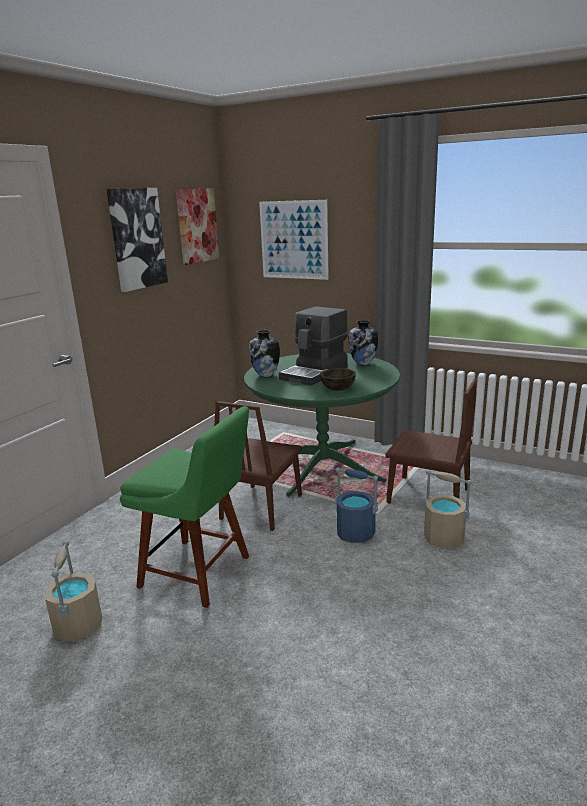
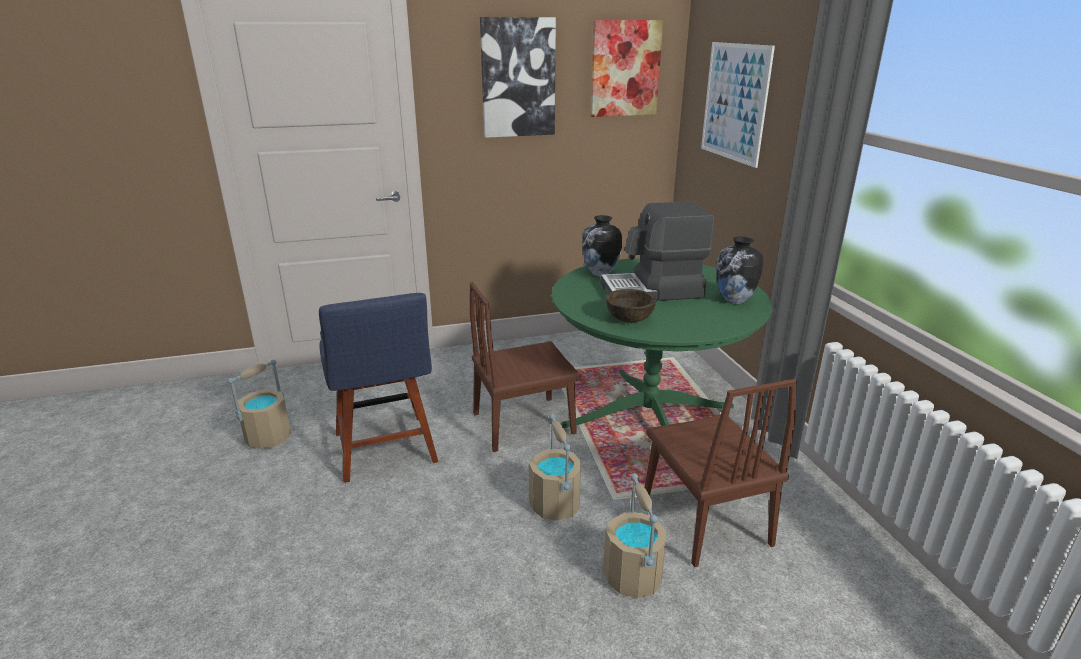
camera: 45 degrees right, 5 degrees up
green chair [120,406,249,608] -> blue chair [319,293,438,483]
blue bucket [335,467,378,543] -> beige bucket [529,414,581,521]

